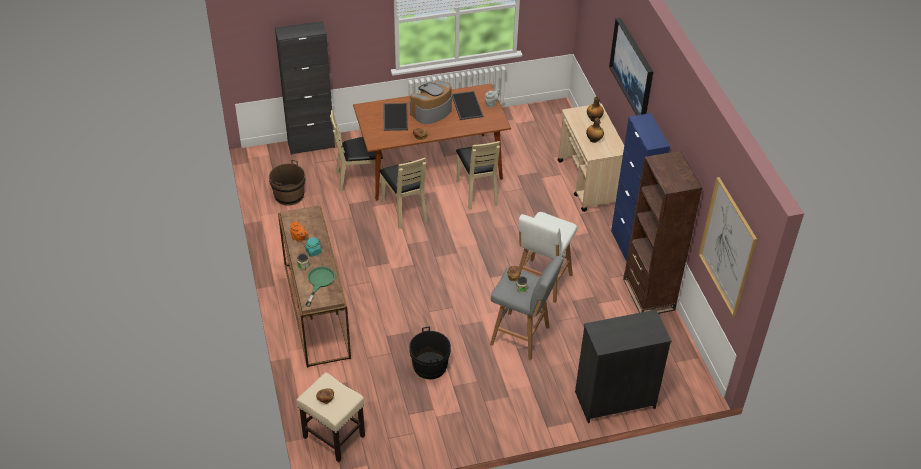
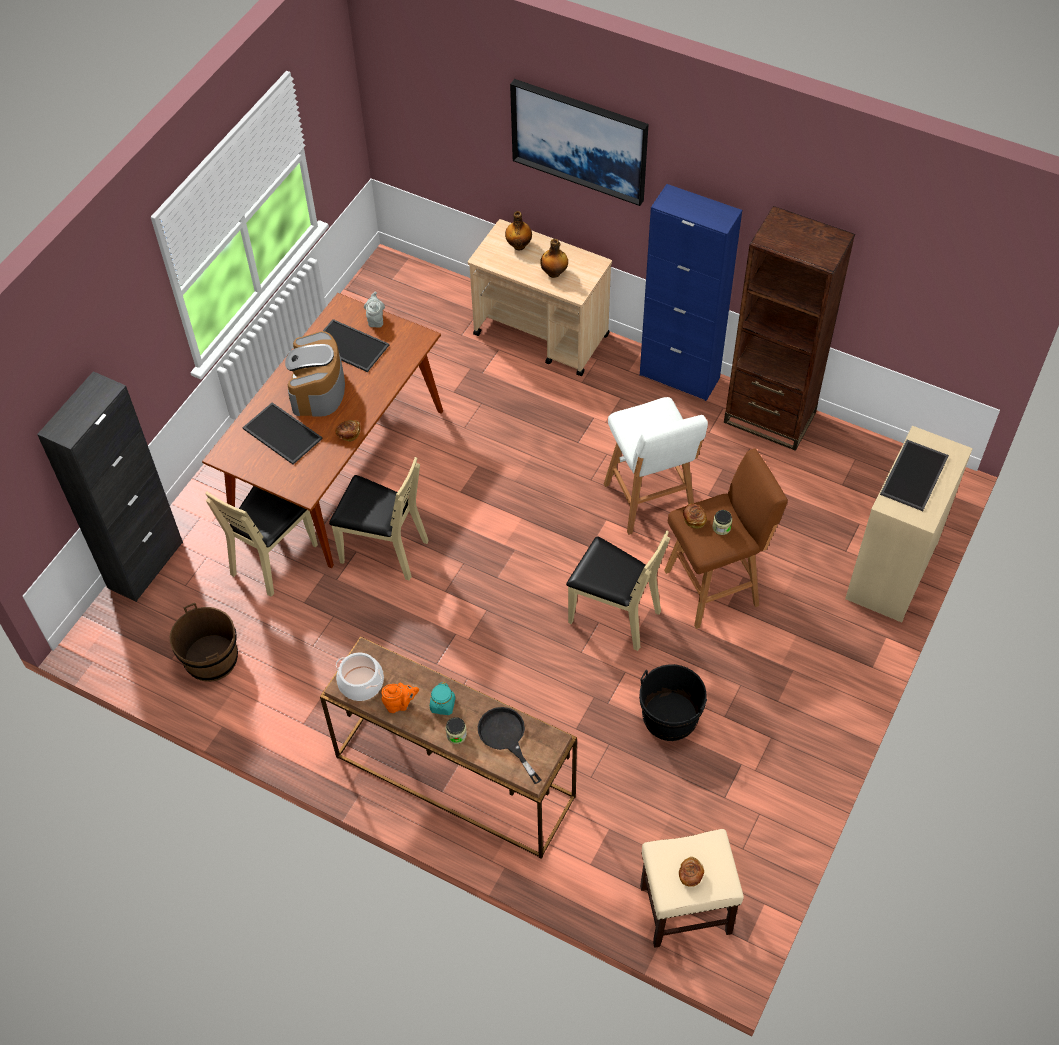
camera: 45 degrees left, 10 degrees up
green frying pan [306,266,335,307] -> black frying pan [478,707,541,784]
beige chair [456,141,500,209] -> beige chair moved to [566,530,670,651]
grey stool [490,256,563,360] -> brown stool [664,449,788,629]
black dresser [575,310,672,423] -> beige dresser [845,426,973,622]
picture [699,177,757,316] -> none
none -> cooking pot [336,653,384,701]
none -> tray [880,440,949,511]

